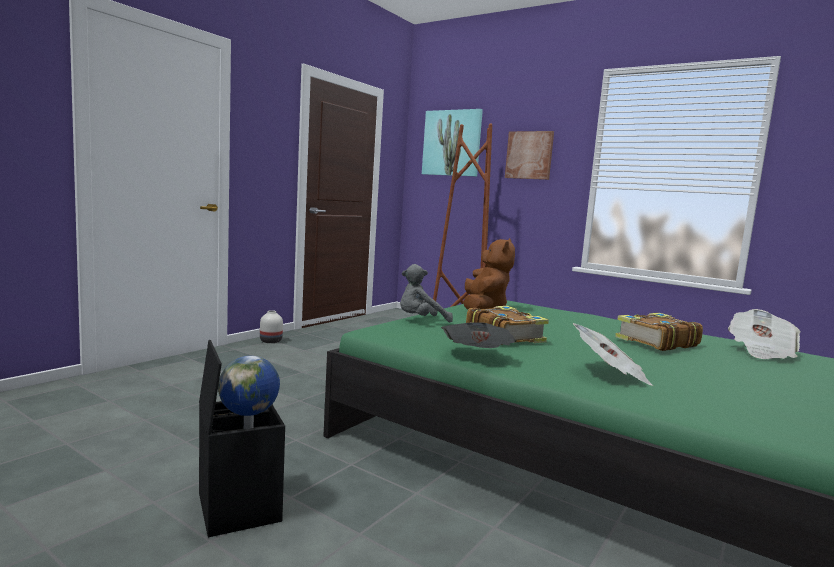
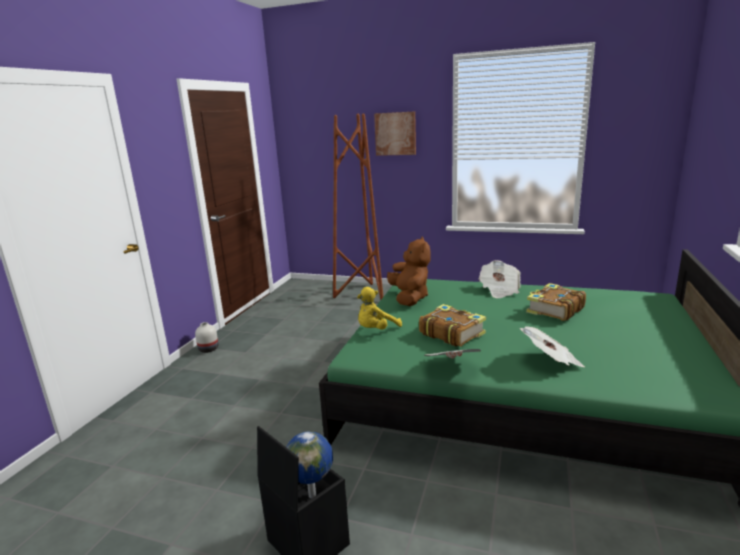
camera: 15 degrees left, 10 degrees up
grey plush toy [400,264,453,322] -> yellow plush toy [357,287,402,329]
picture [422,109,483,177] -> none
newspaper [728,309,800,359] -> newspaper moved to [479,260,521,298]

